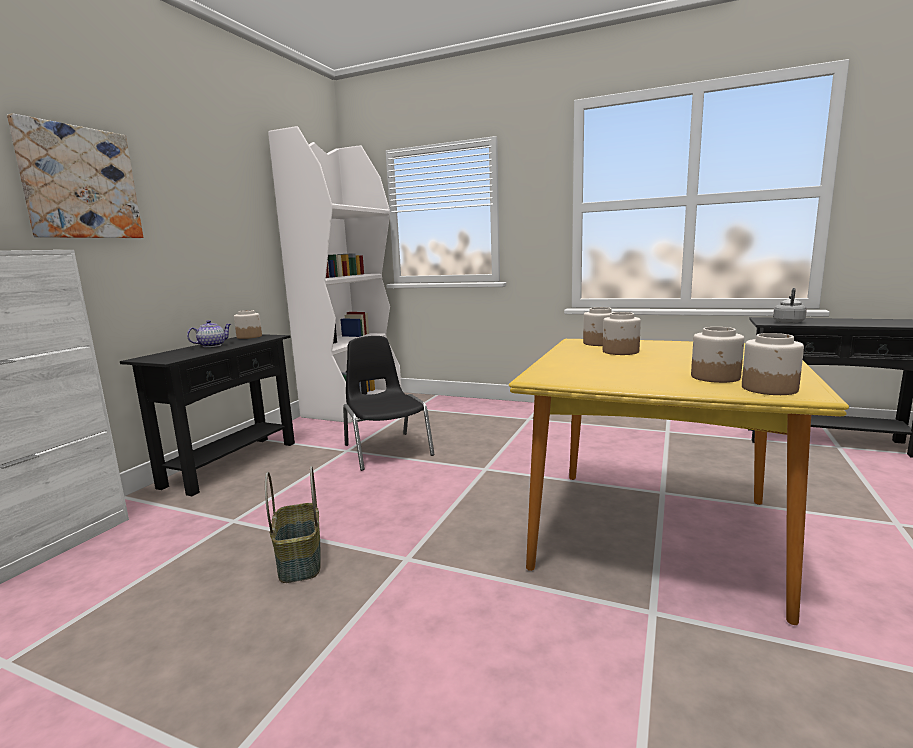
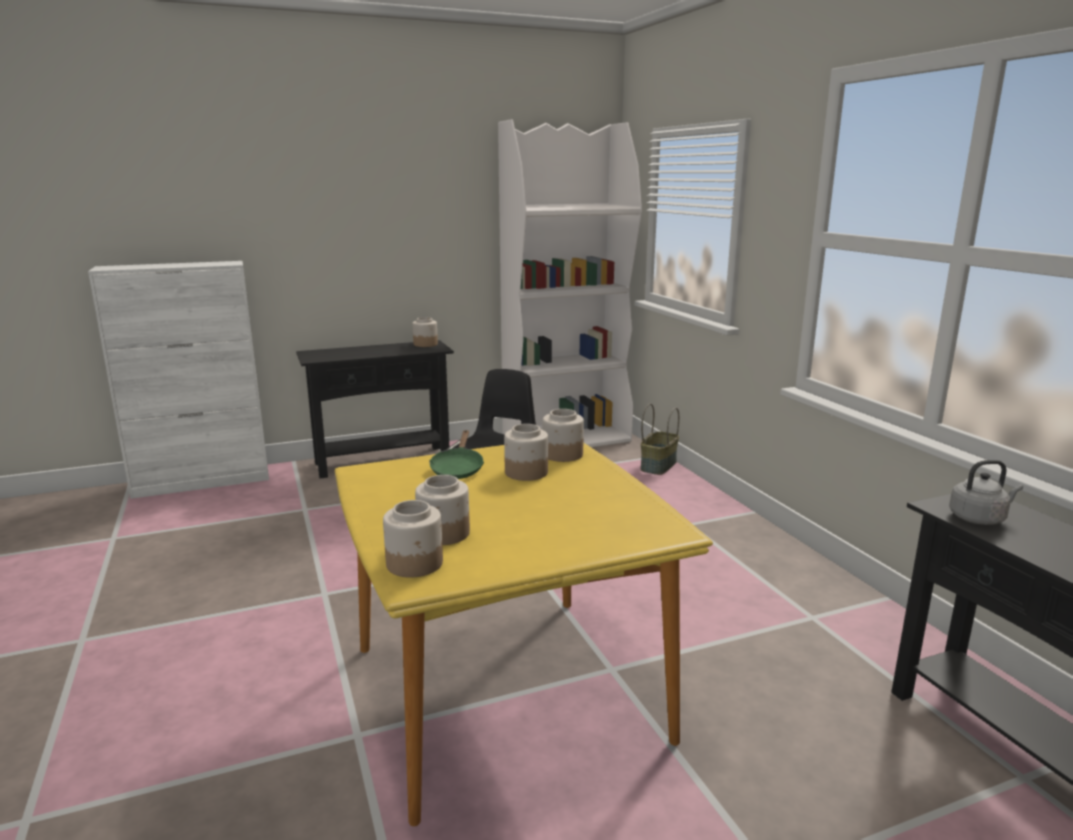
camera: 45 degrees right, 5 degrees up
picture [7,113,143,238] -> none
teapot [187,320,231,347] -> none
basket [265,466,321,583] -> basket moved to [640,404,679,475]
none -> green frying pan [429,430,484,479]

